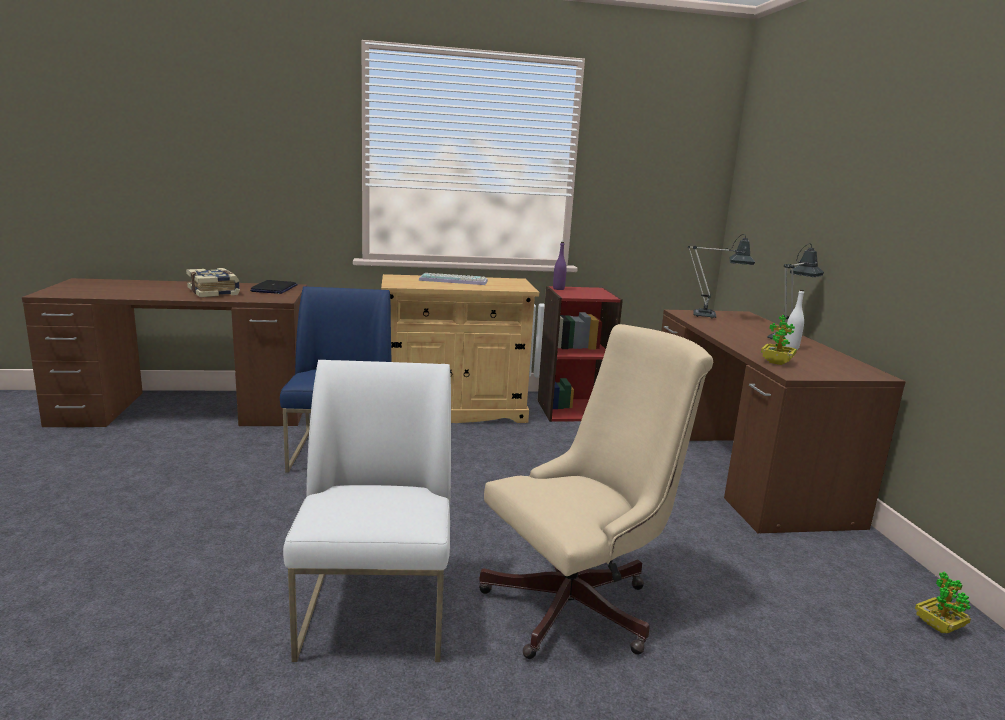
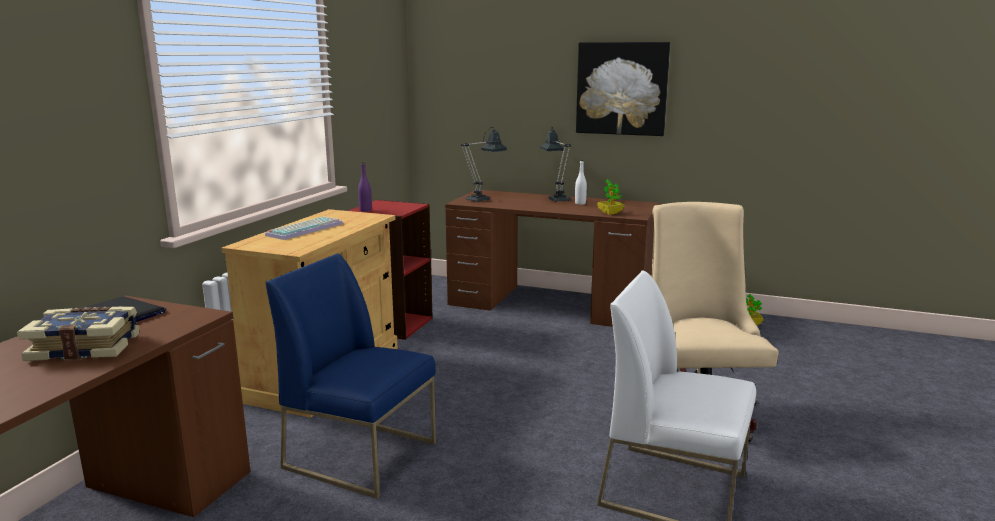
camera: 60 degrees left, 0 degrees up
none -> picture [576,42,670,136]

